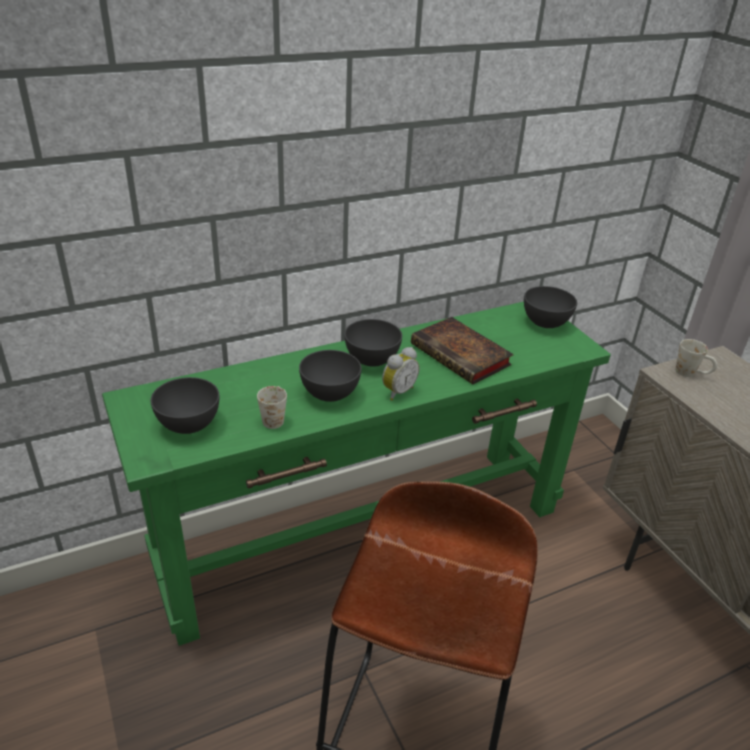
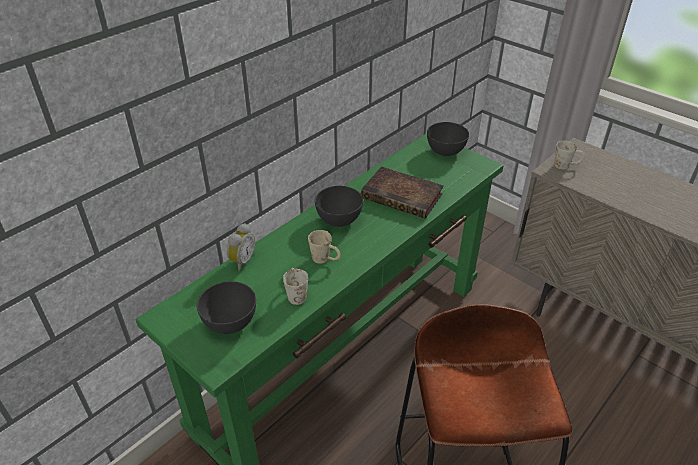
camera: 20 degrees left, 5 degrees up
grey bowl [299,350,362,402] -> beige mug [308,230,341,264]
alarm clock [382,347,419,401] -> alarm clock moved to [227,223,255,271]

